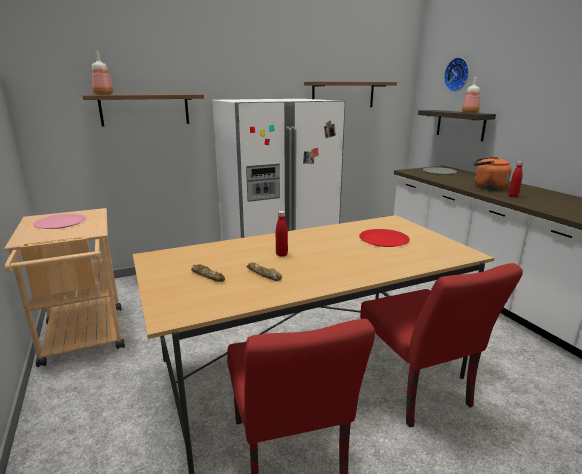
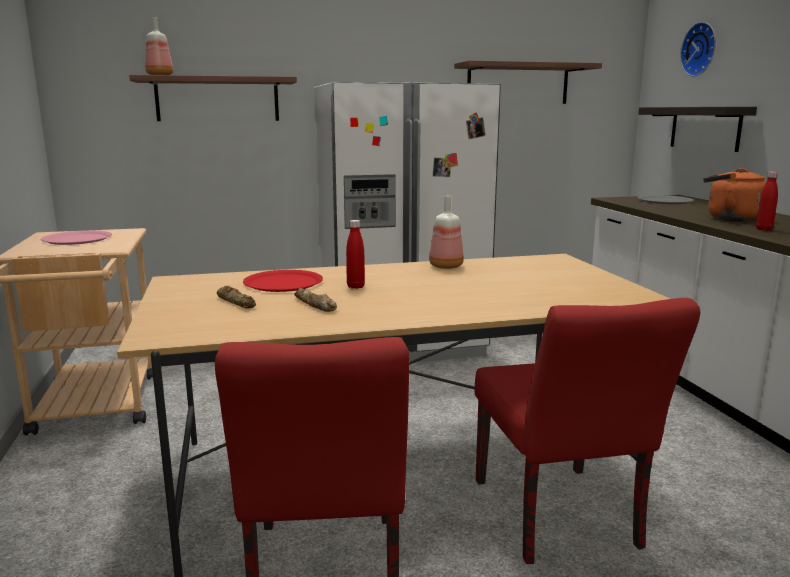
camera: 10 degrees right, 5 degrees down
red plate [359,229,410,247] -> red plate moved to [243,270,323,292]
bottle [462,77,480,113] -> bottle moved to [429,196,464,269]

